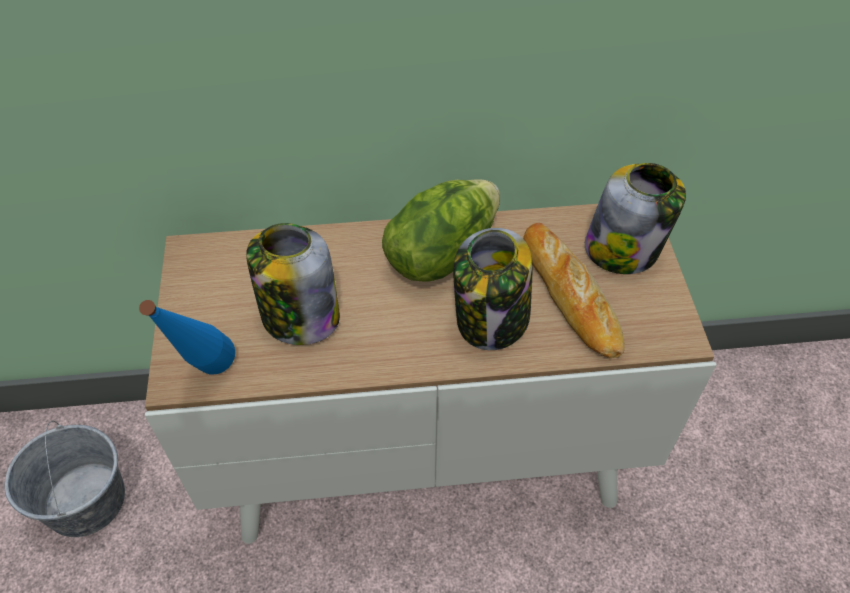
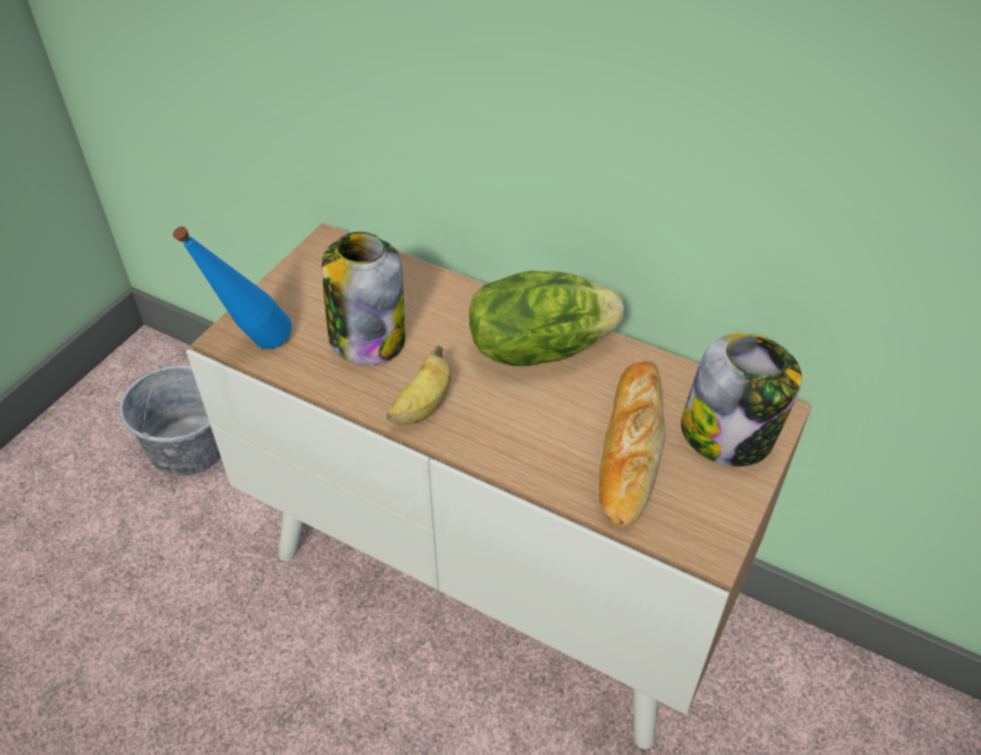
camera: 35 degrees right, 5 degrees down
jar [453,228,533,350] -> none
none -> banana [386,345,451,425]

